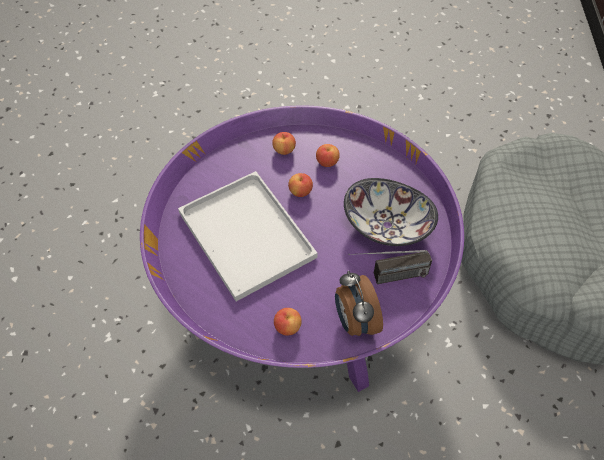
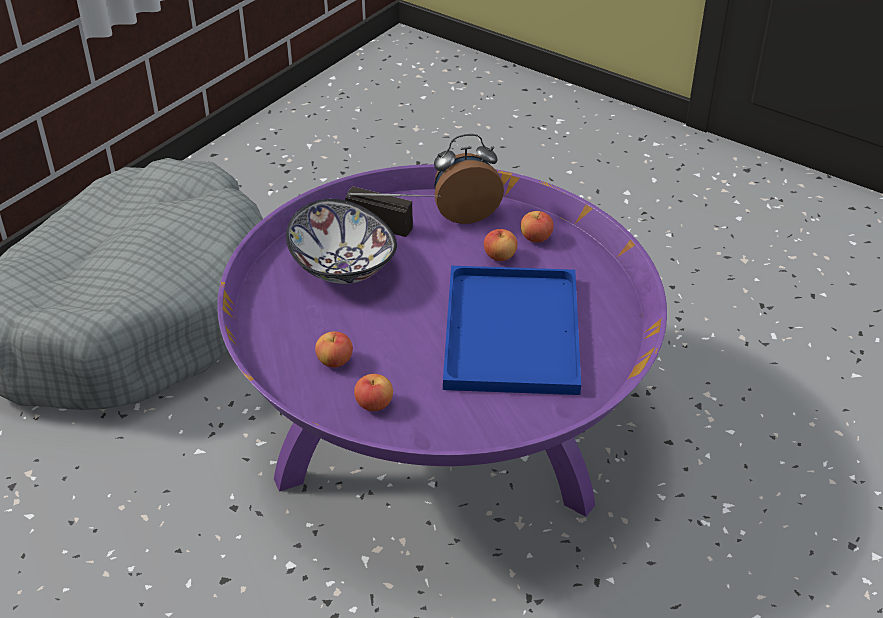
camera: 145 degrees left, 15 degrees down
white tray [178,171,317,301] -> blue tray [443,266,581,395]
apple [288,173,313,197] -> apple moved to [484,229,517,261]
alarm clock [335,271,383,336] -> alarm clock turned 120 degrees counterclockwise [434,134,504,224]

